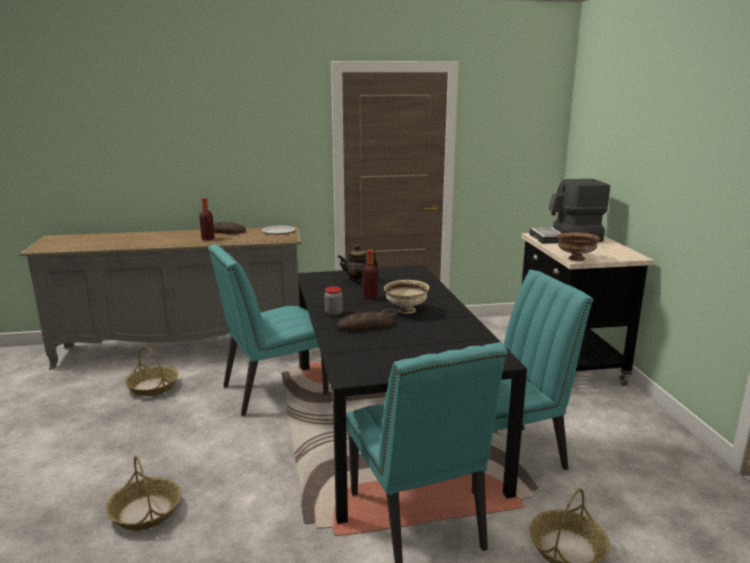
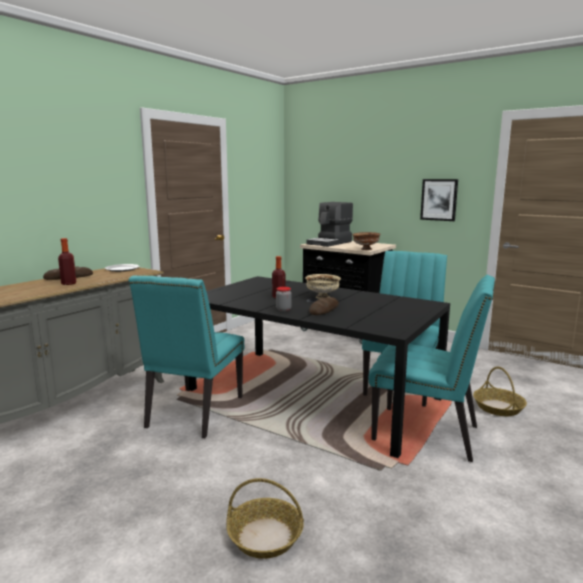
camera: 45 degrees left, 5 degrees down
basket [125,346,178,396] -> none
teapot [338,244,378,283] -> none
none -> picture [420,179,458,221]

